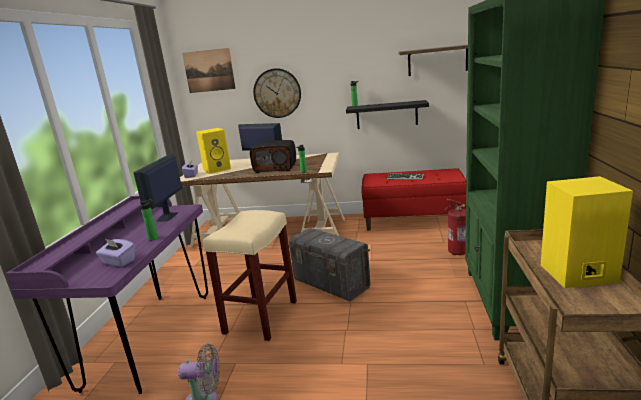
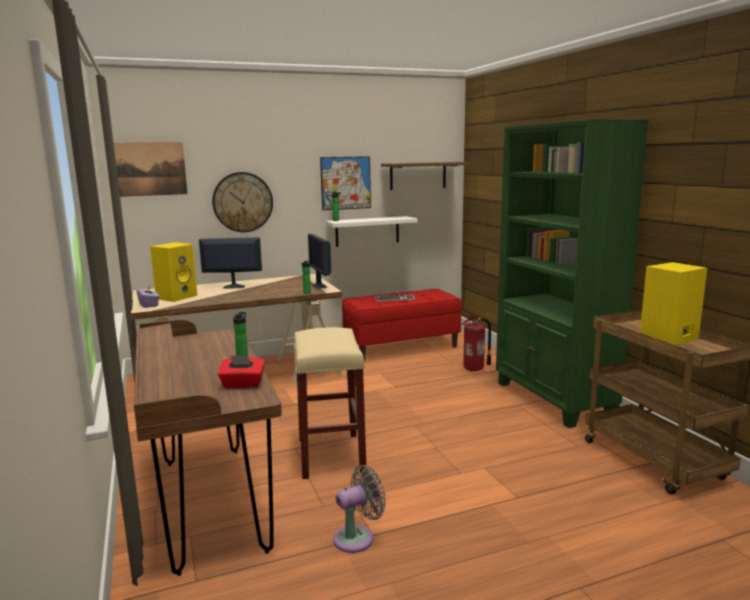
camera: 30 degrees left, 5 degrees down
purple desk [6,196,208,394] -> brown desk [134,319,282,576]
purple tissue box [96,238,135,267] -> red tissue box [218,355,265,389]
monitor [134,154,182,222] -> monitor moved to [308,234,331,289]
radio [250,140,296,173] -> none
grey storage box [289,228,370,301] -> none
black shelf [346,100,429,129] -> white shelf [326,216,418,247]
none -> picture [320,156,371,210]

